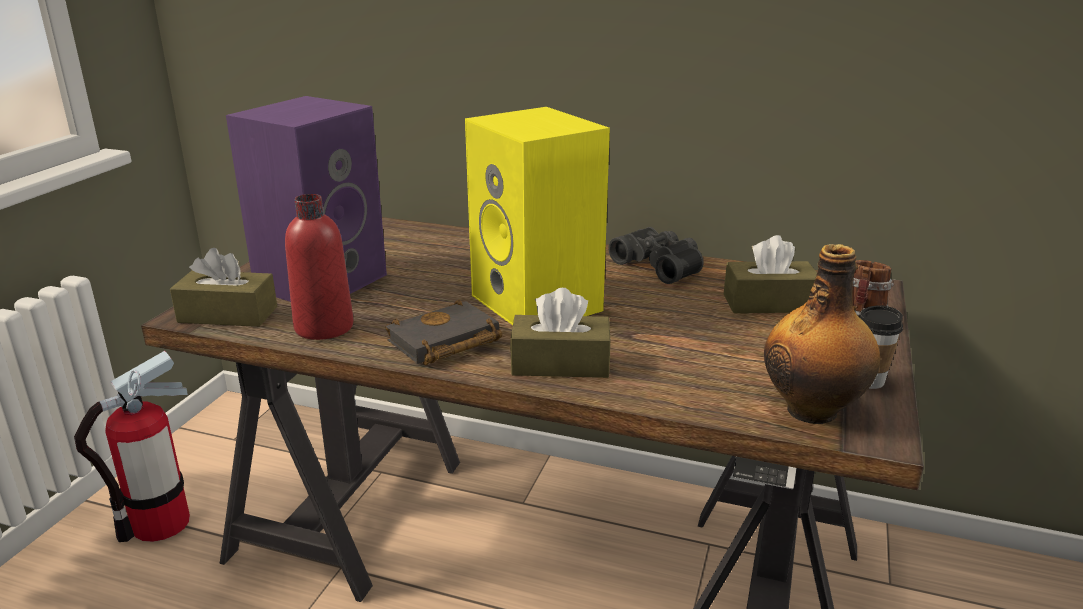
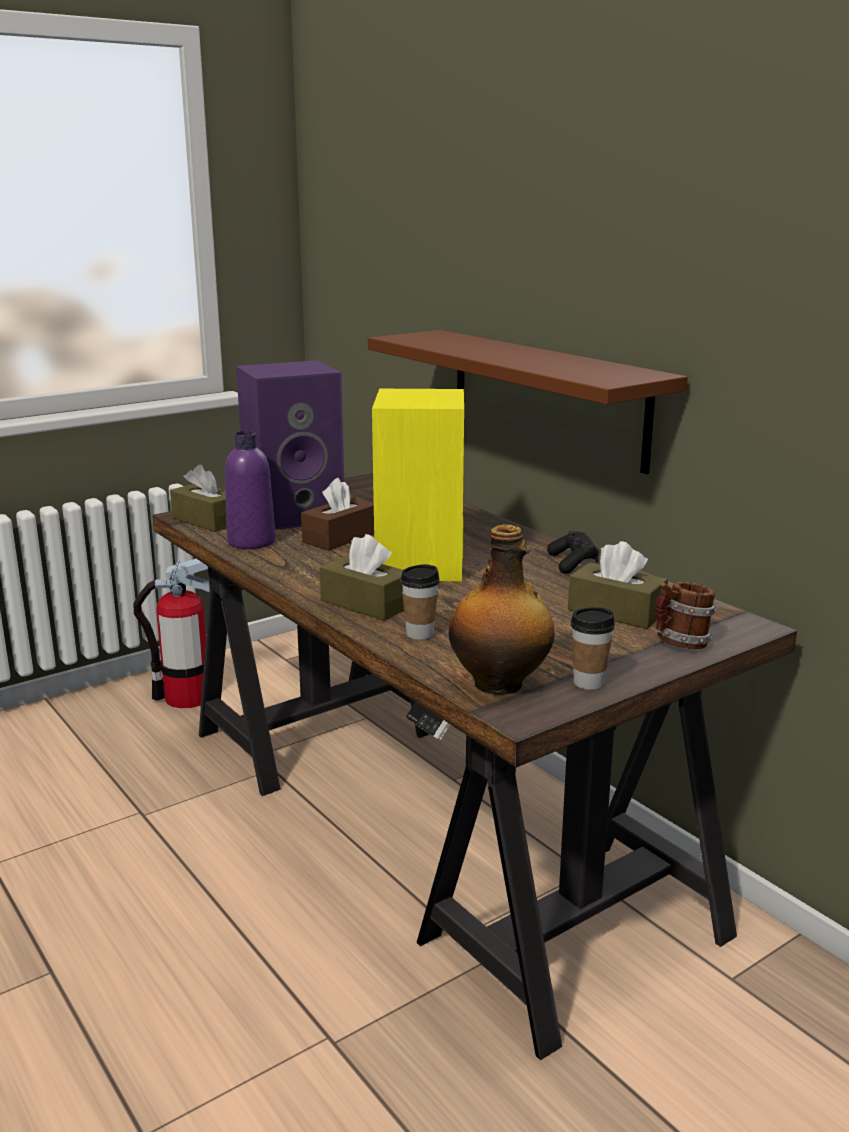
camera: 35 degrees right, 5 degrees down
red bottle [285,194,354,340] -> purple bottle [225,431,276,549]
black book [385,299,502,365] -> none
black binoculars [608,227,703,284] -> black game controller [547,531,599,574]
none -> brown tissue box [301,478,374,550]
none -> brown shelf [368,330,688,474]
none -> cup [400,564,440,640]

